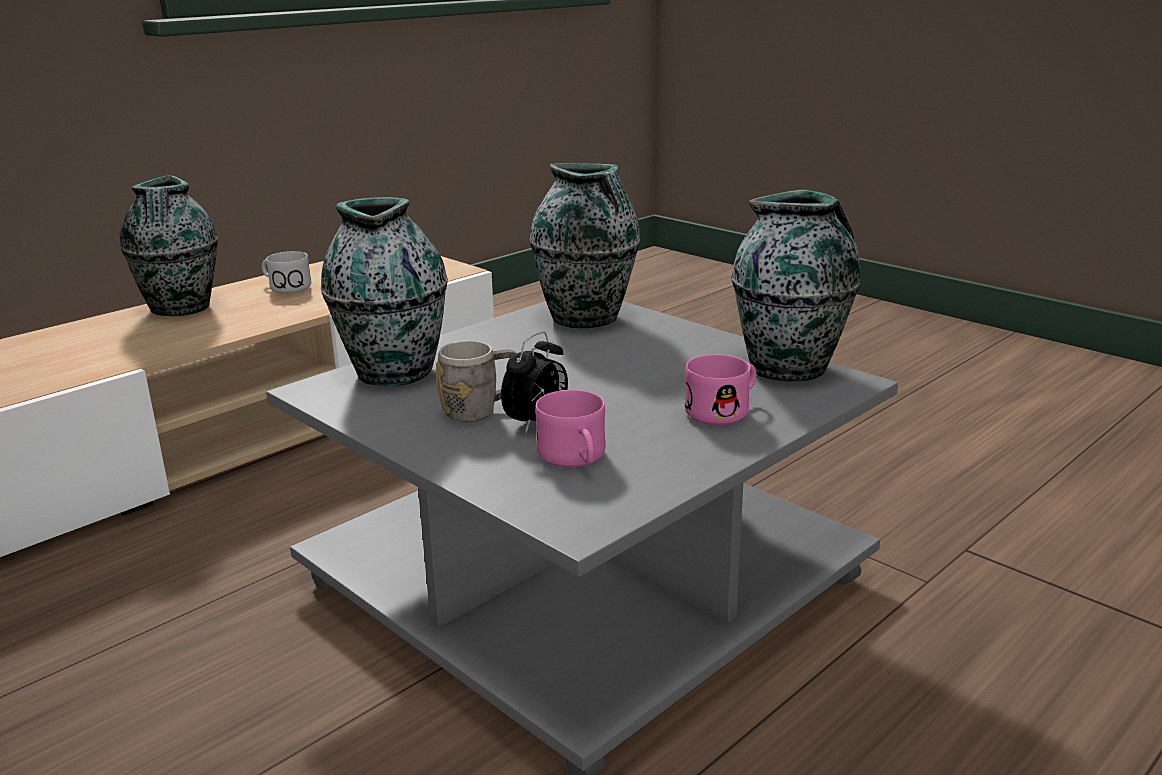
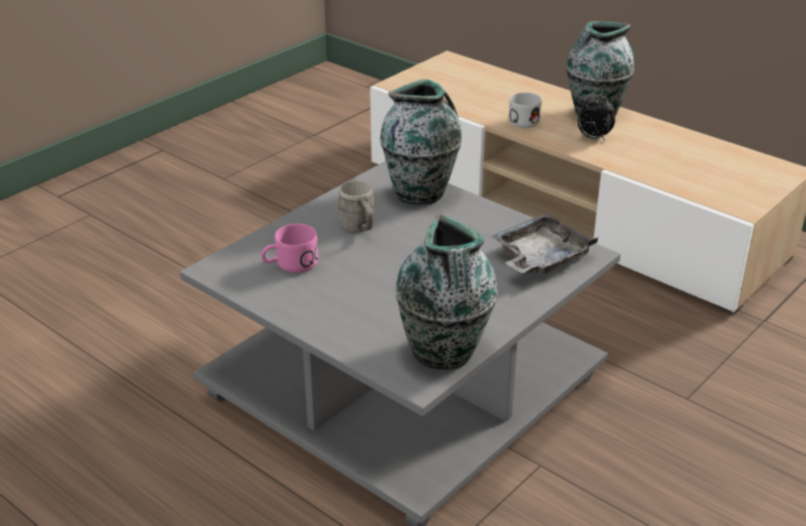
camera: 85 degrees right, 10 degrees up
white mug [262,251,311,294] -> white mug moved to [509,92,542,128]
alarm clock [501,331,568,433] -> alarm clock moved to [578,93,615,141]
vase [529,163,640,328] -> grey tray [491,213,598,274]
pink mug [684,355,756,425] -> none

